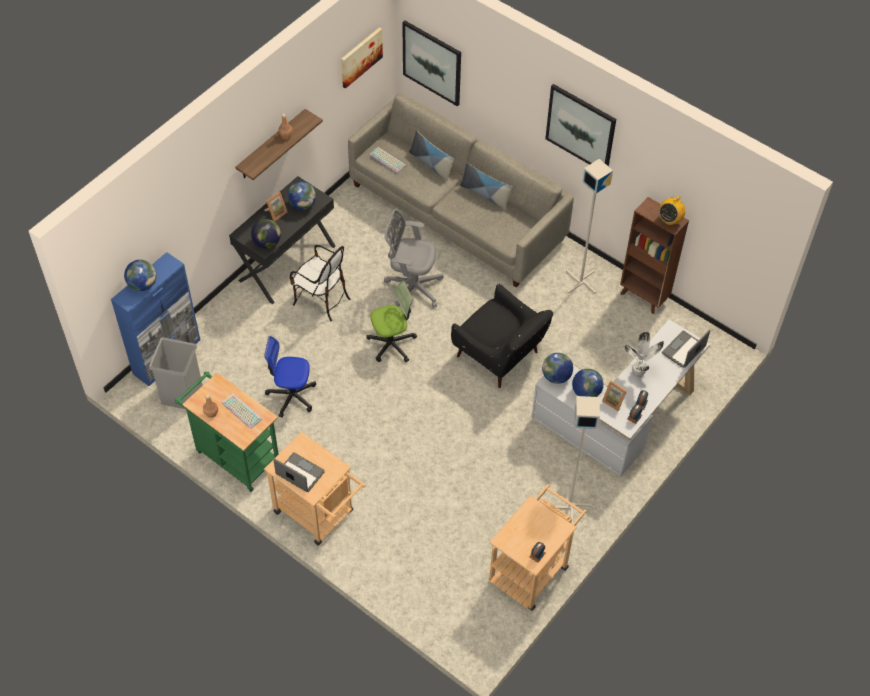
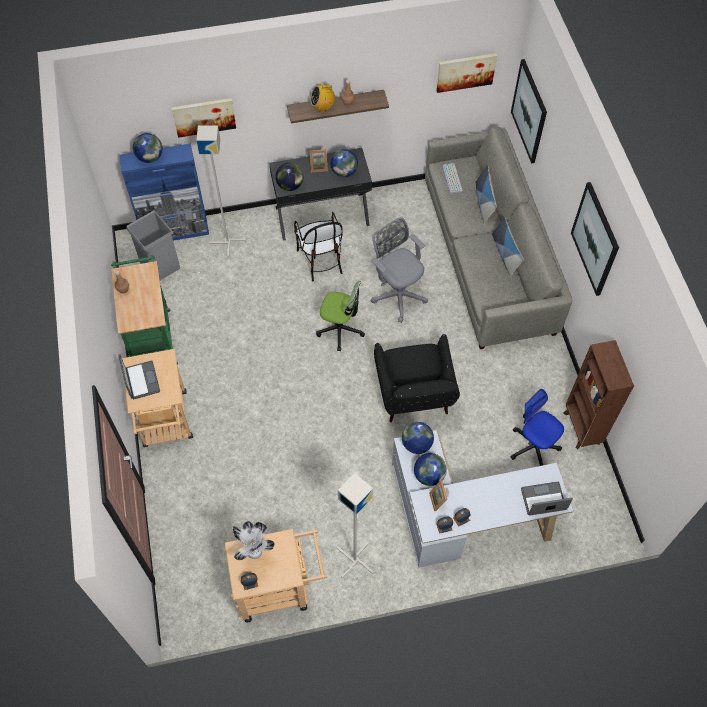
camera: 40 degrees right, 5 degrees up
keyboard [222,393,262,429] -> none
office chair [264,336,316,418] -> office chair moved to [510,389,564,466]
grey floor lamp [566,159,613,293] -> grey floor lamp moved to [196,125,246,257]
potted plant [624,332,664,378] -> potted plant moved to [233,521,275,560]
radio [659,192,685,225] -> radio moved to [310,84,335,112]
none -> picture [172,98,236,138]

